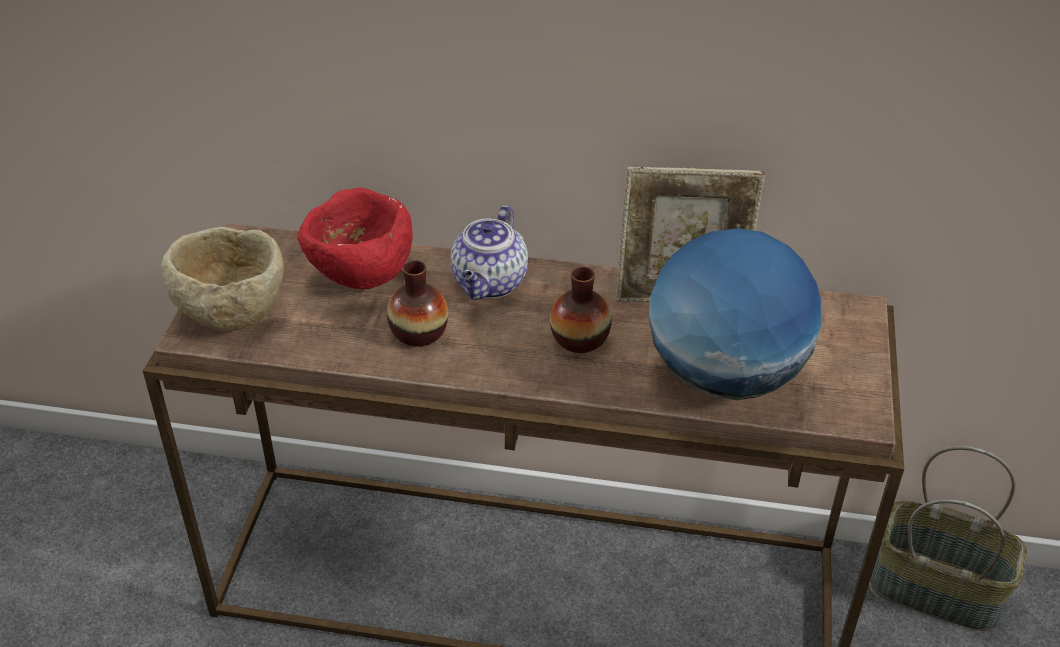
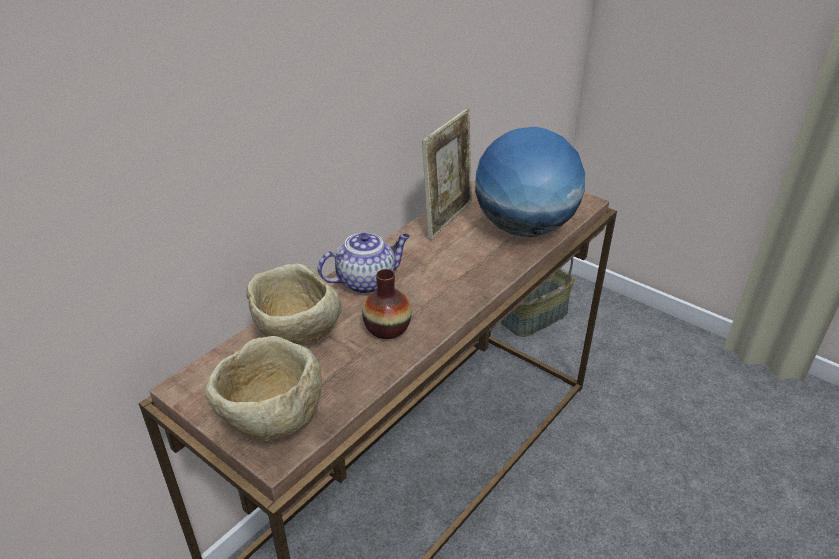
camera: 60 degrees left, 5 degrees down
red bowl [298,188,413,289] -> beige bowl [247,263,342,346]
teapot [451,205,529,300] -> teapot turned 75 degrees counterclockwise [317,232,410,294]
vase [550,267,612,353] -> none

